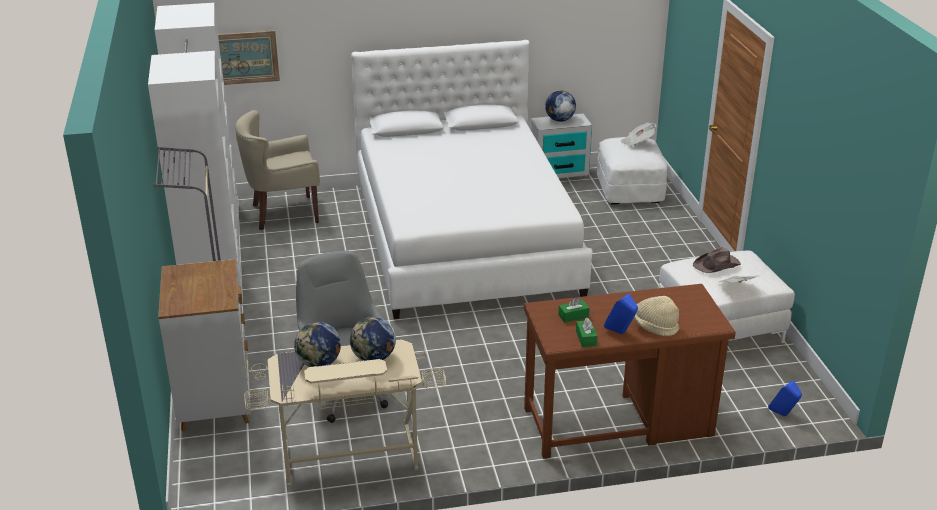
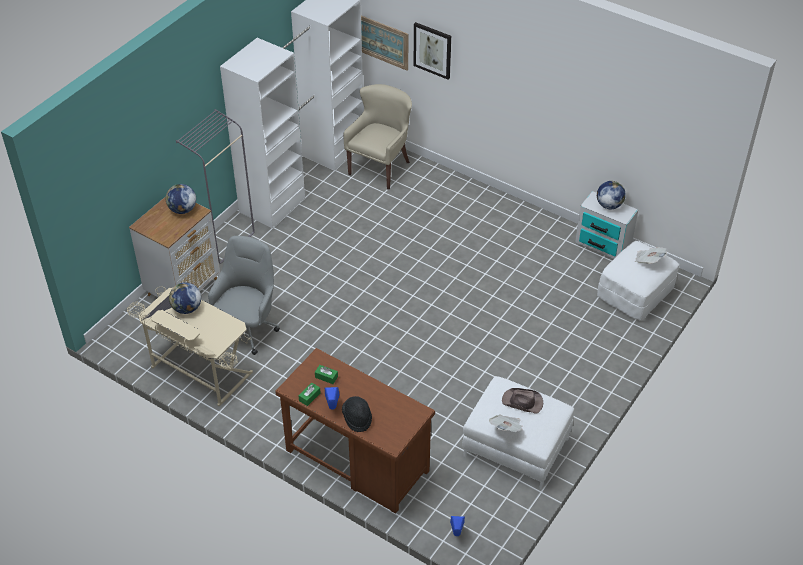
camera: 45 degrees right, 15 degrees up
beige armchair [235,110,320,230] -> beige armchair turned 90 degrees clockwise [344,84,412,190]
globe [350,317,396,361] -> globe moved to [166,184,196,214]
white bed [351,40,593,319] -> none
beige hat [634,296,679,336] -> black hat [342,396,372,432]
none -> picture [413,22,451,80]

